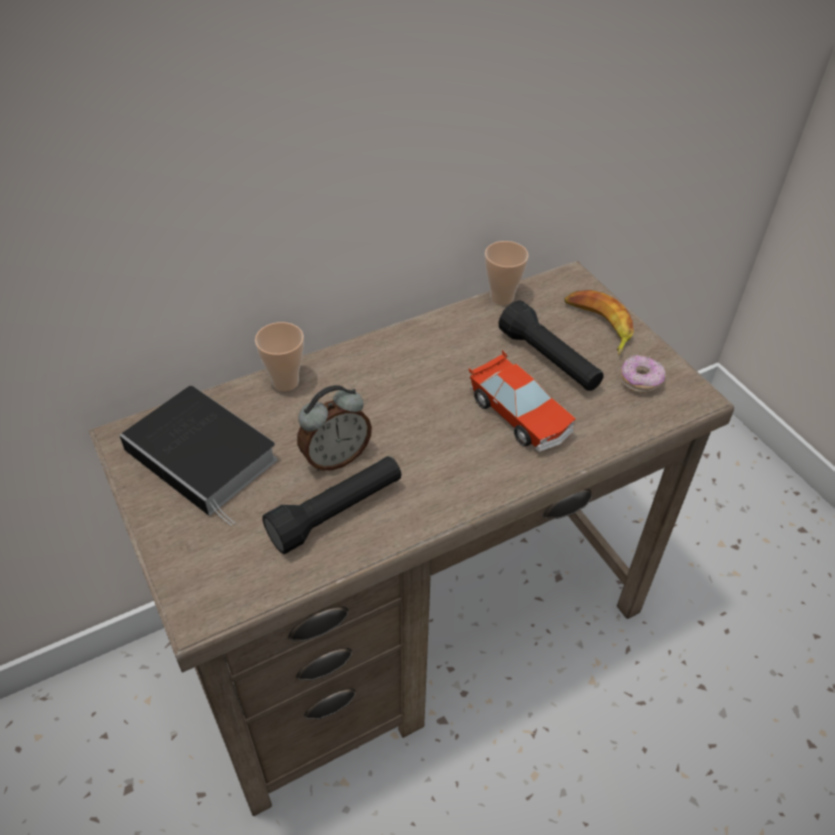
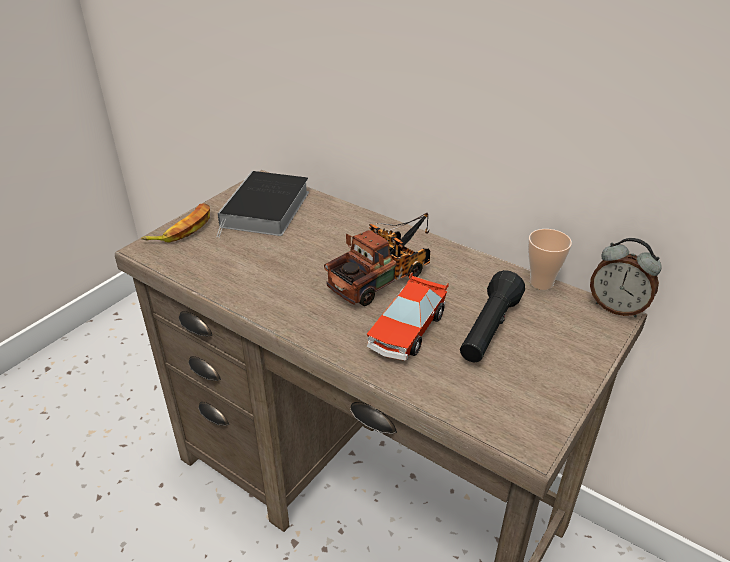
camera: 65 degrees right, 10 degrees down
cup [255,322,304,391] -> none
black flashlight [262,456,401,554] -> none
alarm clock [297,385,372,471] -> alarm clock moved to [590,238,662,318]
banana [565,290,634,355] -> banana moved to [141,203,210,242]
donut [620,355,666,393] -> none
none -> toy truck [324,213,430,306]

